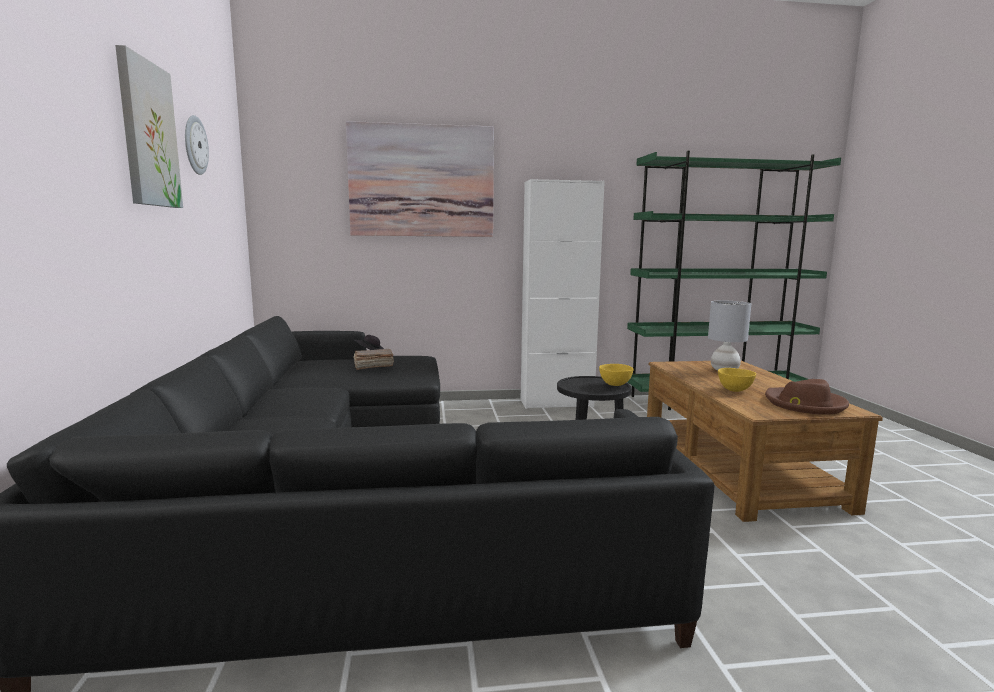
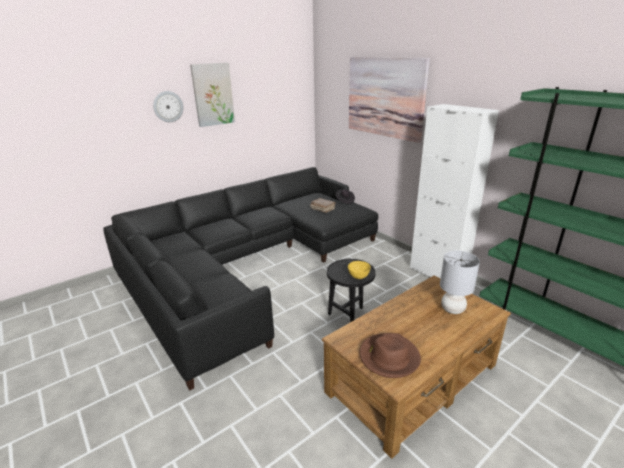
camera: 60 degrees right, 15 degrees up
wall clock [185,115,209,175] -> wall clock moved to [153,91,183,122]
yellow bowl [718,368,756,392] -> none

